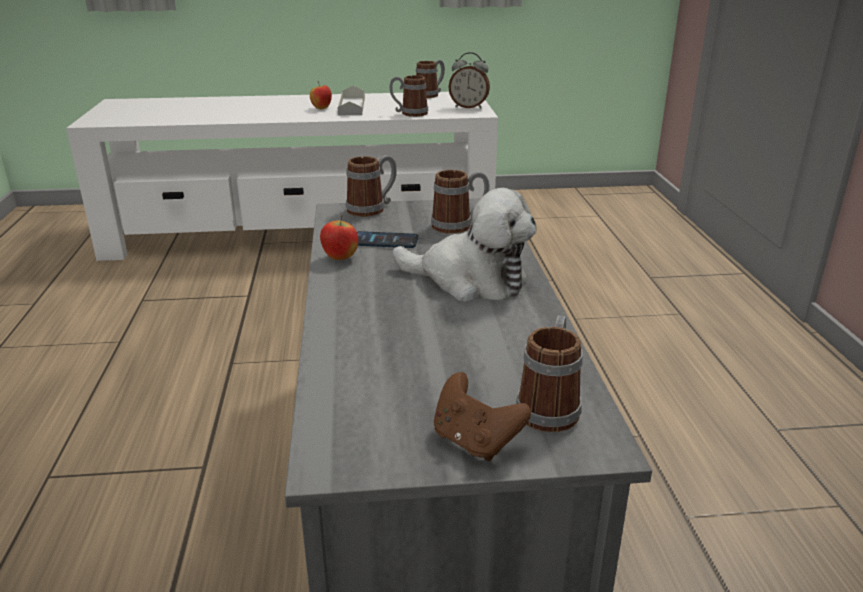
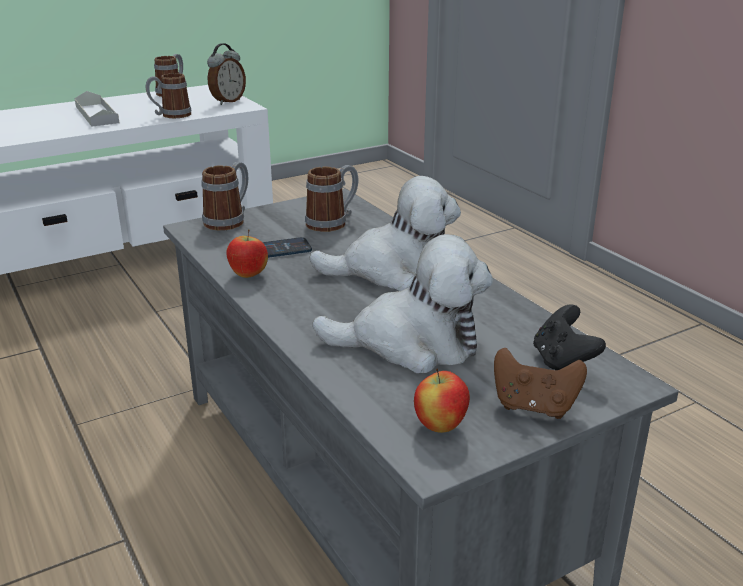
camera: 25 degrees left, 0 degrees up
apple [310,81,332,109] -> apple moved to [414,369,470,433]
alarm clock [448,52,490,109] -> alarm clock turned 45 degrees counterclockwise [207,43,246,105]
mug [516,315,583,432] -> black game controller [533,304,606,370]
none -> plush toy [312,234,493,373]

